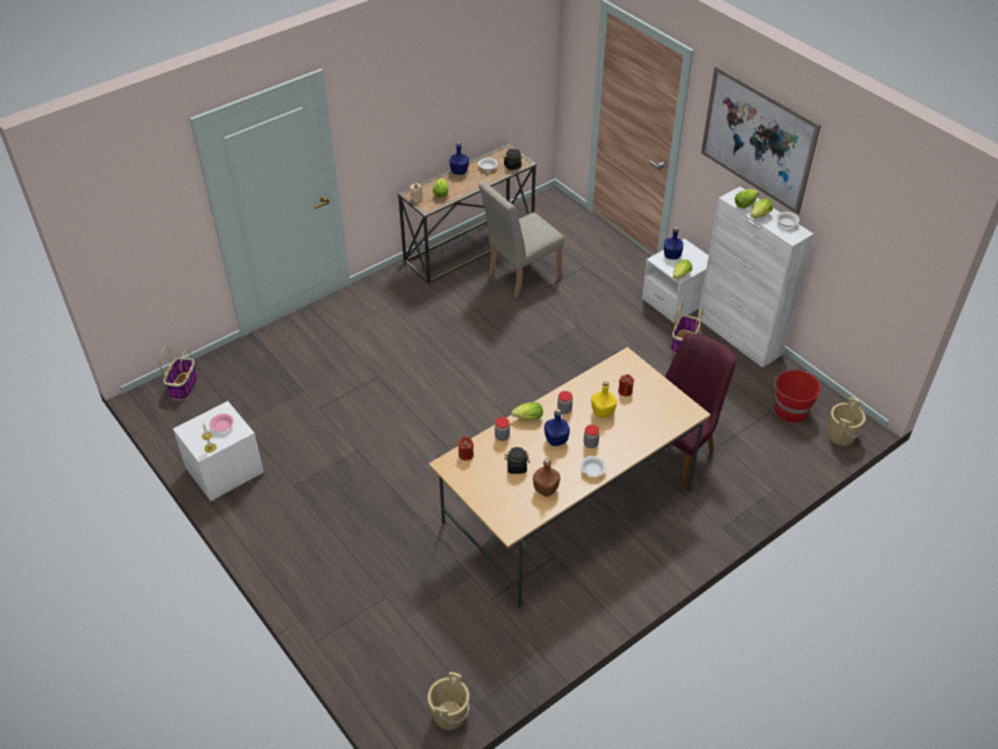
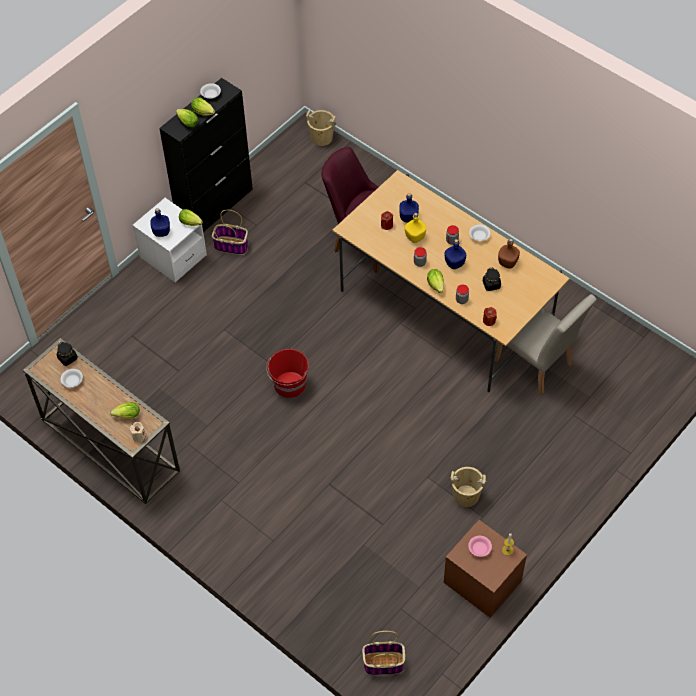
camera: 100 degrees left, 10 degrees up
white nightstand [173,401,264,501] -> brown nightstand [444,520,527,617]
beige bucket [428,672,469,730] -> beige bucket moved to [450,467,487,507]
blue bottle [449,142,469,175] -> blue bottle moved to [399,193,419,222]
beige chair [478,181,564,298] -> beige chair moved to [494,294,597,395]
white cabinet [698,187,814,368] -> black cabinet [159,78,253,232]
picture [701,66,821,214] -> none
red bucket [774,369,821,423] -> red bucket moved to [266,349,309,398]

